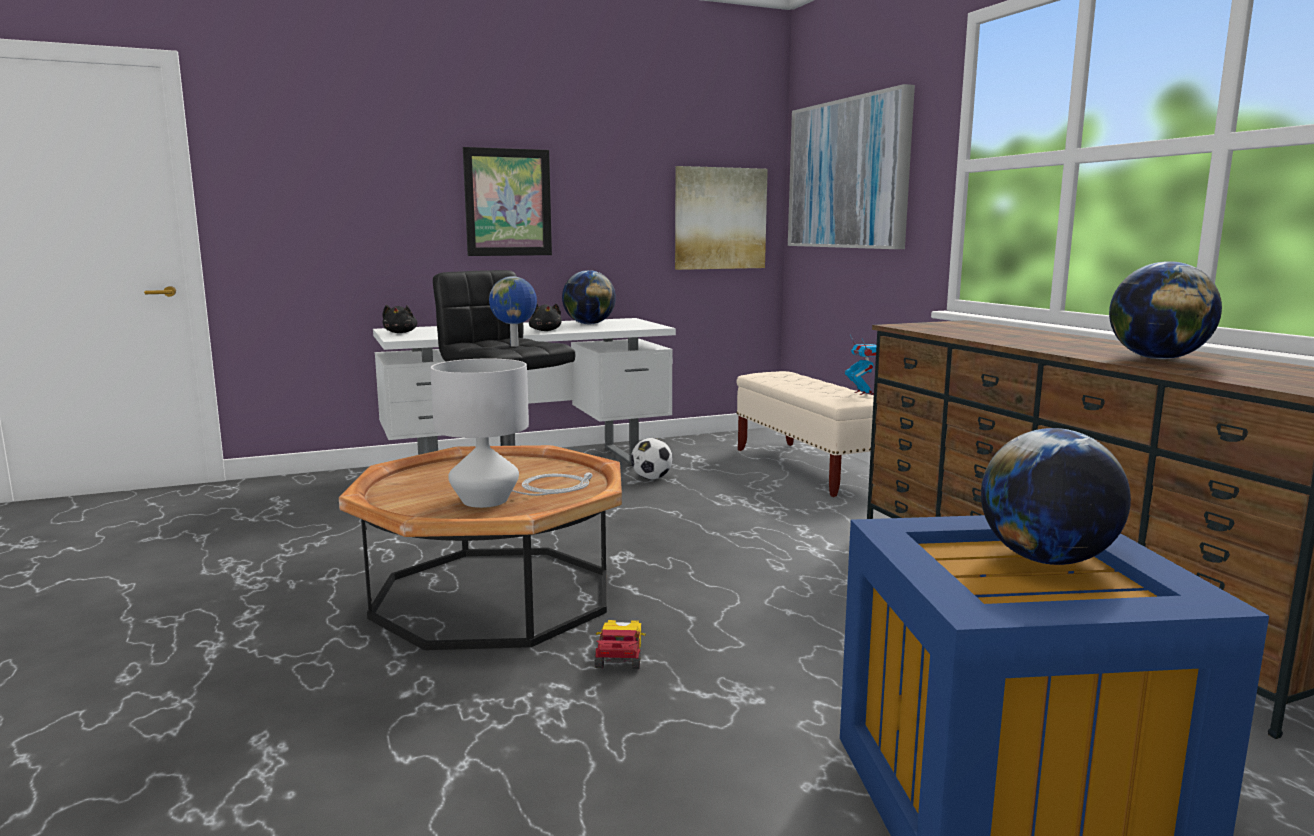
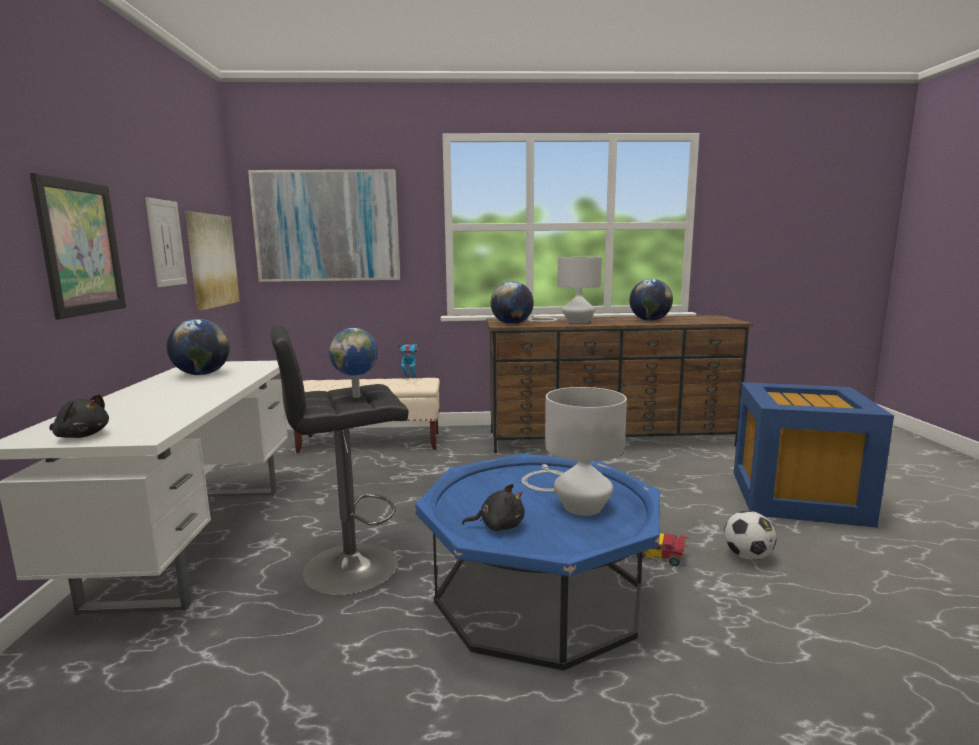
camera: 70 degrees left, 0 degrees up
brown coffee table [339,445,622,650] -> blue coffee table [415,453,660,671]
black plush toy [529,303,562,331] -> black plush toy moved to [462,484,524,531]
football [631,438,673,479] -> football moved to [724,511,776,560]
globe [981,428,1131,565] -> globe moved to [491,281,534,325]
none -> picture [145,197,187,287]
none -> white table lamp [528,257,602,324]

